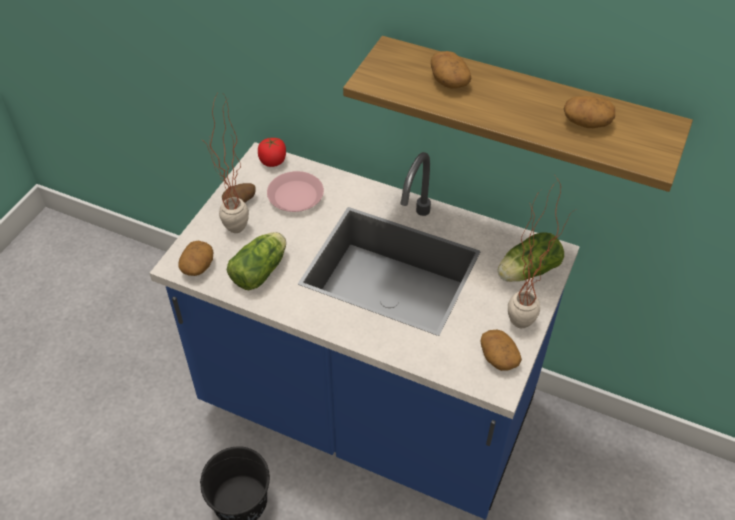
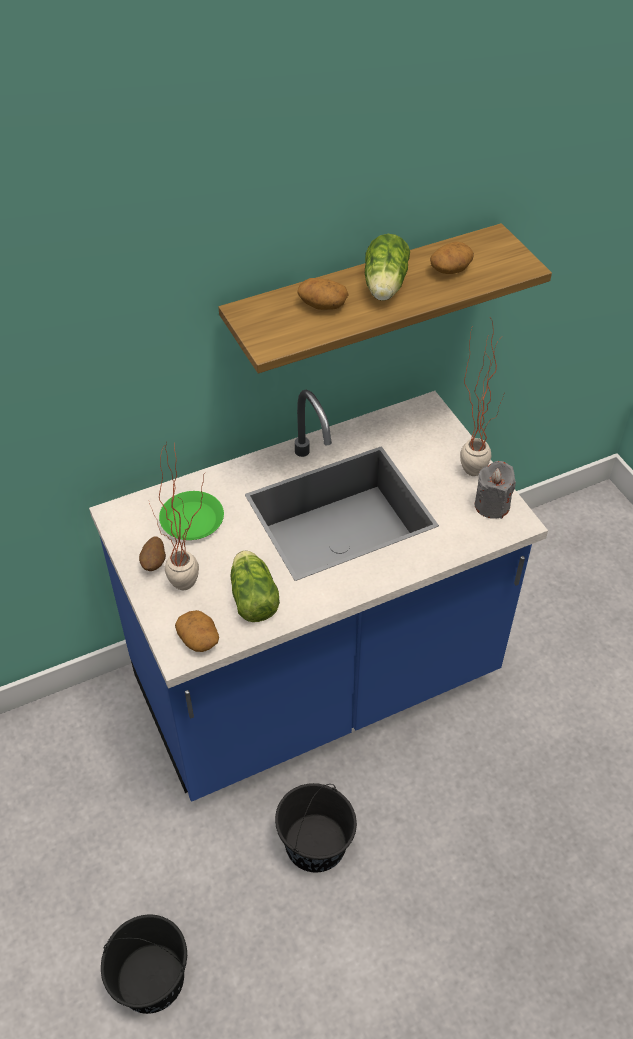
camera: 50 degrees left, 0 degrees up
tomato [258,137,286,167] -> none
pink plate [267,171,324,212] -> green plate [159,491,224,540]
potato [481,330,522,371] -> grey candle [475,461,516,519]
lettuce [498,232,564,282] -> lettuce moved to [365,234,410,301]
none -> black bucket [101,914,187,1014]

